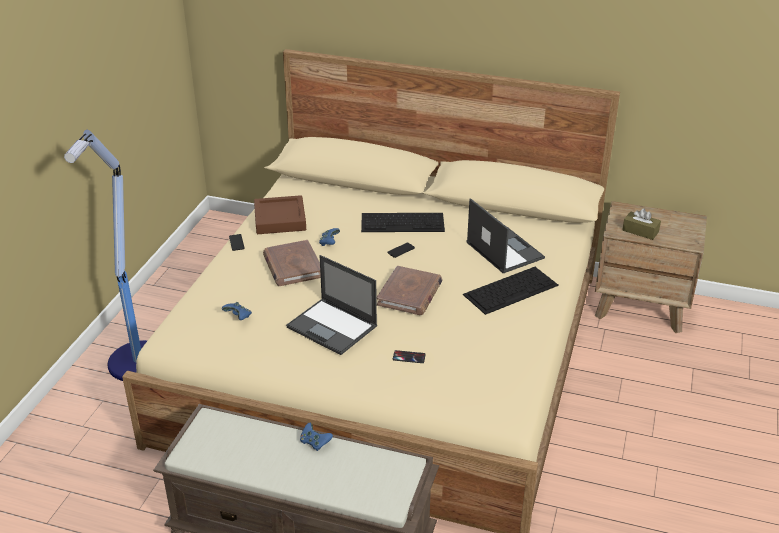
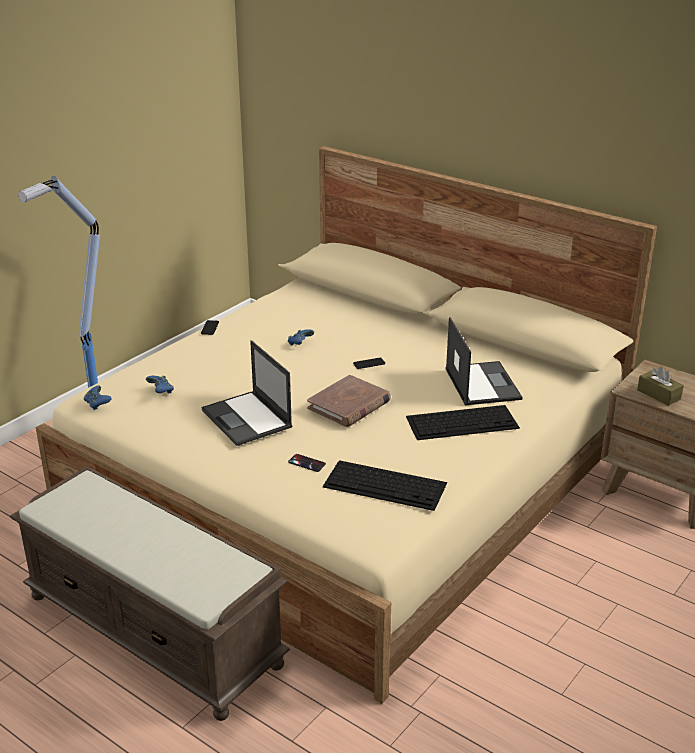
camera: 20 degrees right, 5 degrees down
brown tray [254,195,306,234] -> none
brown book [263,240,321,286] -> none
blue game controller [300,423,333,451] -> blue game controller moved to [84,385,112,410]
keyboard [361,213,445,232] -> keyboard moved to [323,460,447,511]

